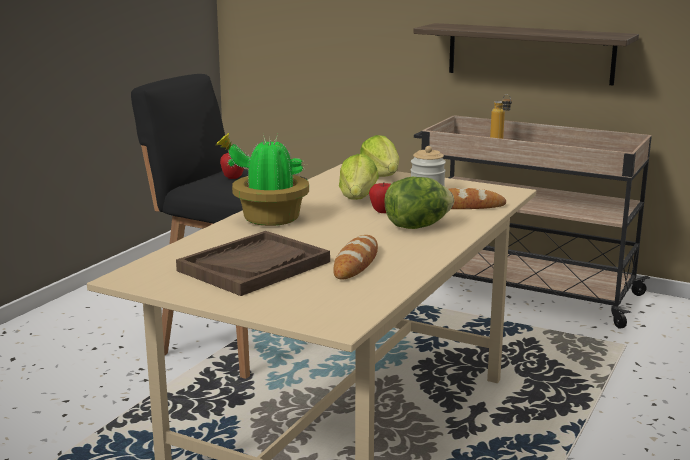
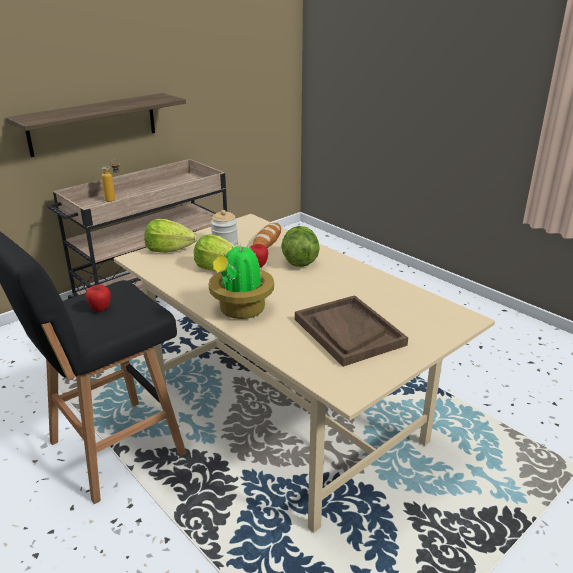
camera: 70 degrees left, 10 degrees up
bread [333,235,378,280] -> none

